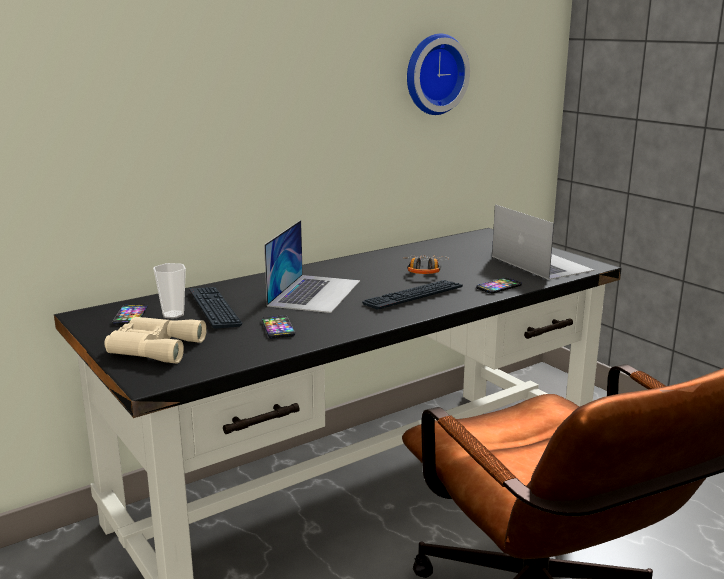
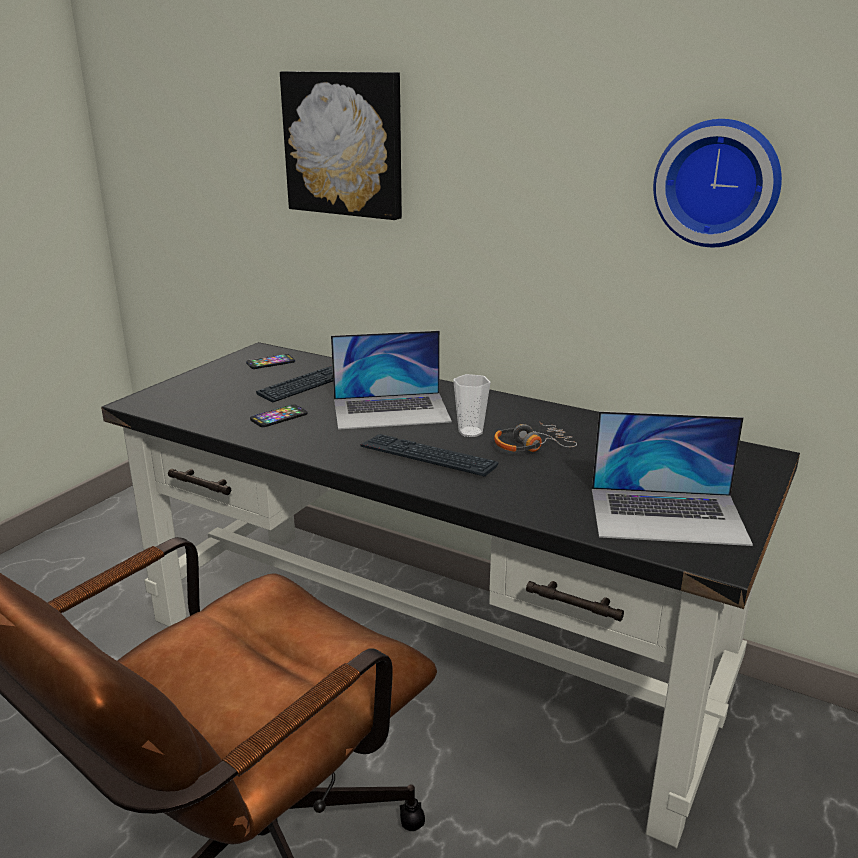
camera: 65 degrees right, 5 degrees up
beige binoculars [104,317,207,364] -> none
cup [153,263,186,319] -> cup moved to [453,374,490,437]
phone [476,278,522,294] -> none
laptop [492,204,595,280] -> laptop turned 60 degrees clockwise [592,411,753,546]
none -> picture [280,71,402,220]

